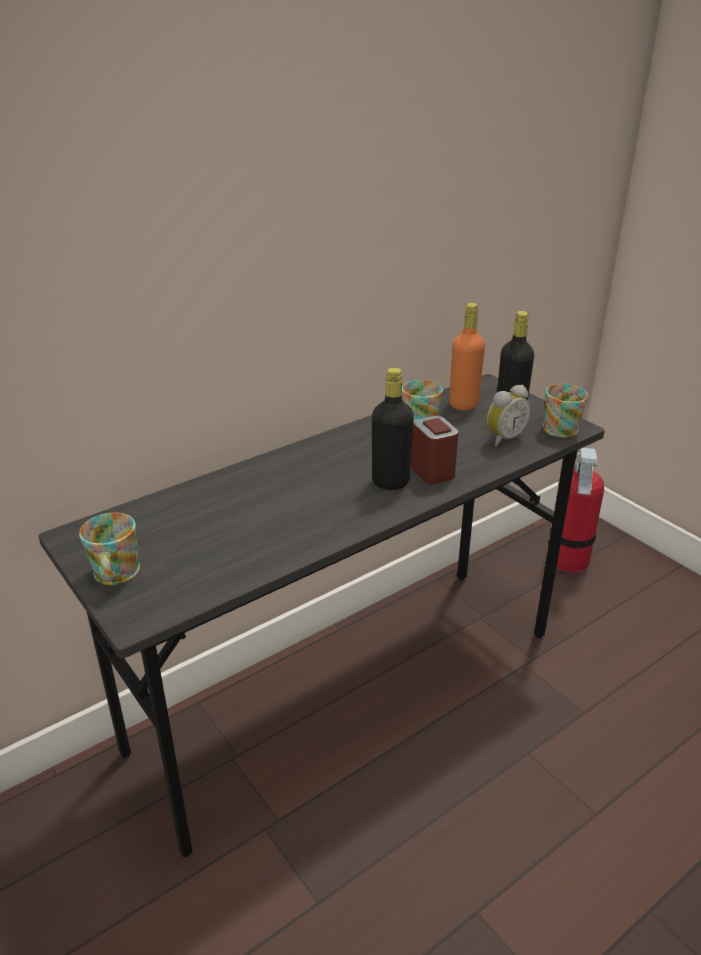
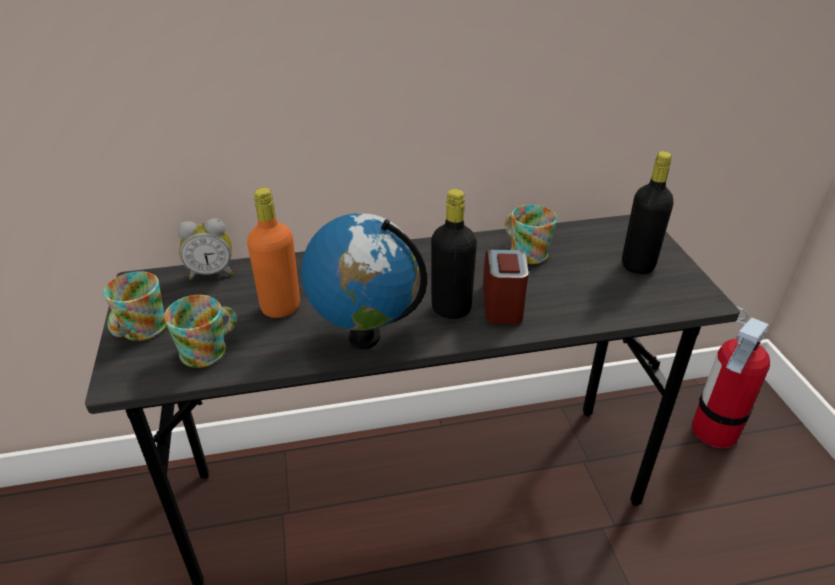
camera: 25 degrees right, 5 degrees up
orange bottle [449,303,485,411] -> orange bottle moved to [247,188,300,318]
alarm clock [487,385,531,447] -> alarm clock moved to [177,218,233,280]
mug [543,384,588,438] -> mug moved to [164,295,237,368]
none -> globe [301,213,427,349]

